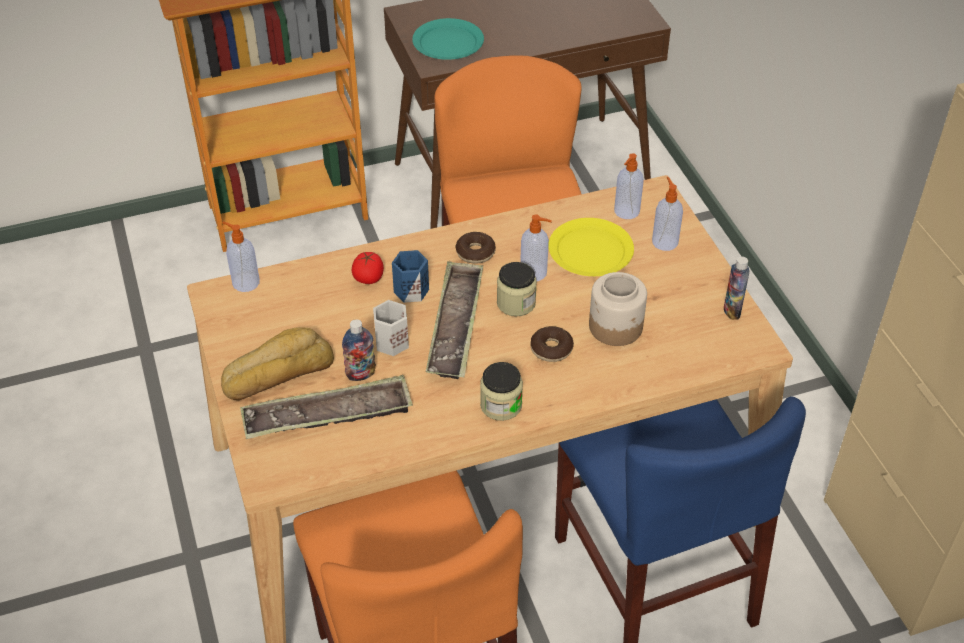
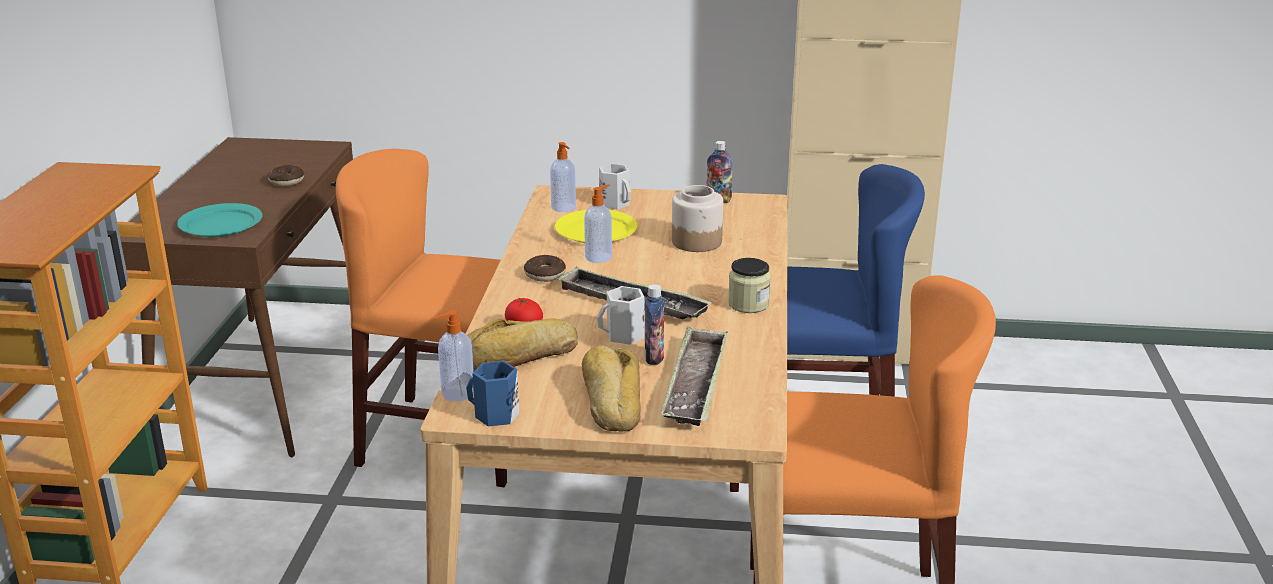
camera: 65 degrees left, 20 degrees down
blue mug [392,250,429,303] -> blue mug moved to [466,361,519,426]
jar [497,262,537,316] -> none
donut [530,326,574,362] -> donut moved to [268,165,304,187]
soap dispenser [652,177,683,251] -> white mug [599,164,631,209]
none -> bread [467,318,578,371]

